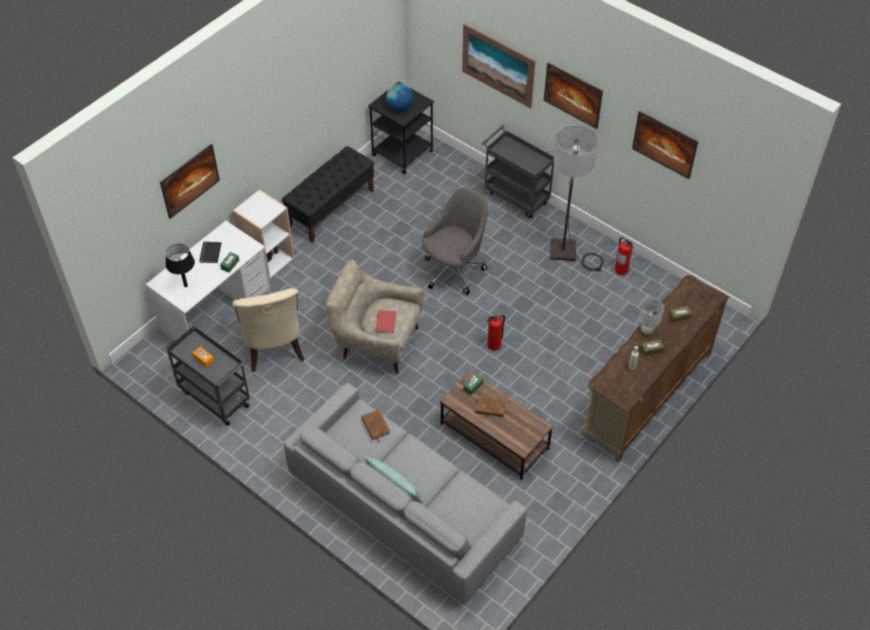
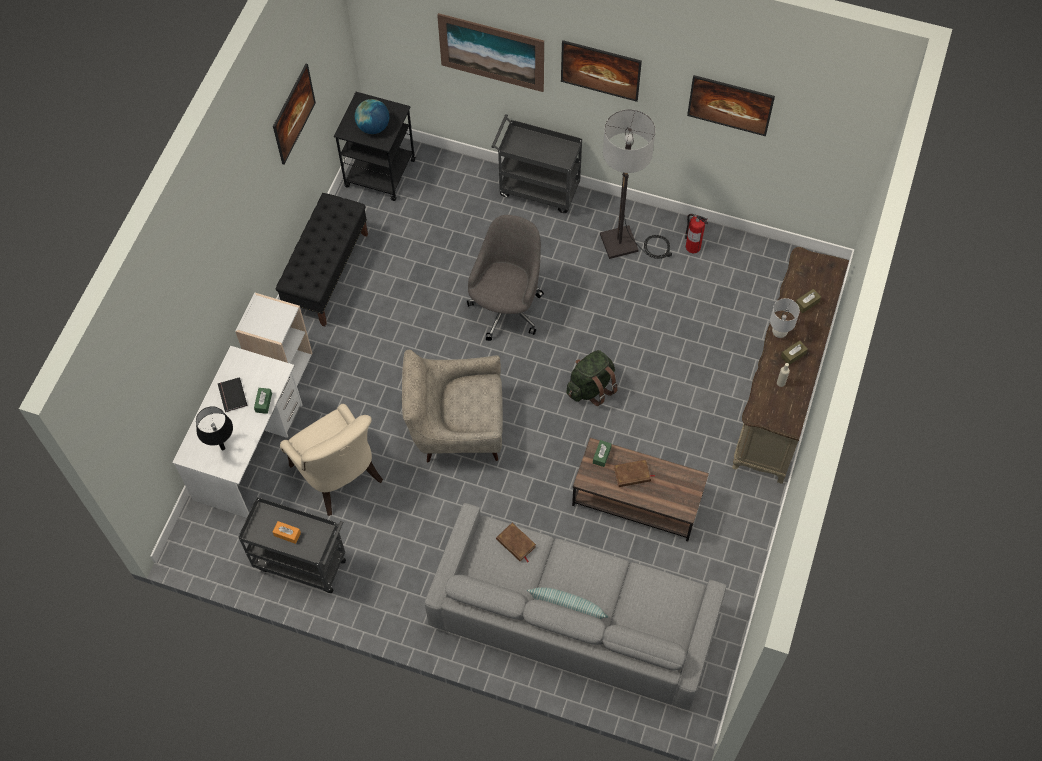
camera: 20 degrees left, 10 degrees up
picture [160,144,220,219] -> picture moved to [273,64,316,165]
red book [375,310,396,333] -> none
fire extinguisher [487,315,505,351] -> green backpack [567,350,618,406]

